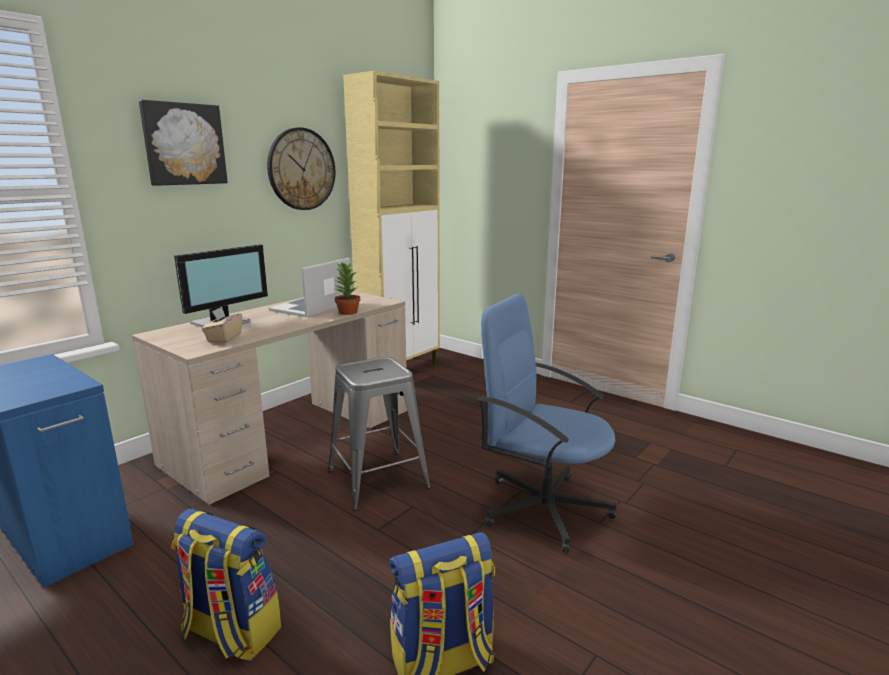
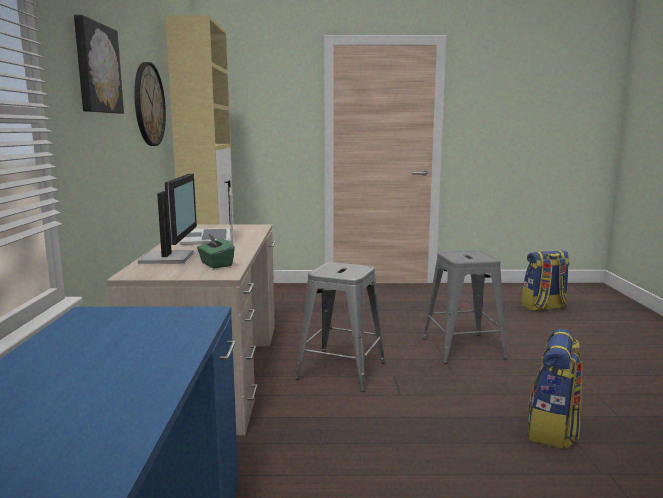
camera: 40 degrees left, 5 degrees down
backpack [171,509,281,661] -> backpack moved to [521,250,570,311]
beige tissue box [202,307,242,343] -> green tissue box [197,233,235,269]
potted plant [334,262,360,315] -> none
blue office chair [478,294,617,553] -> grey stool [422,250,507,364]

